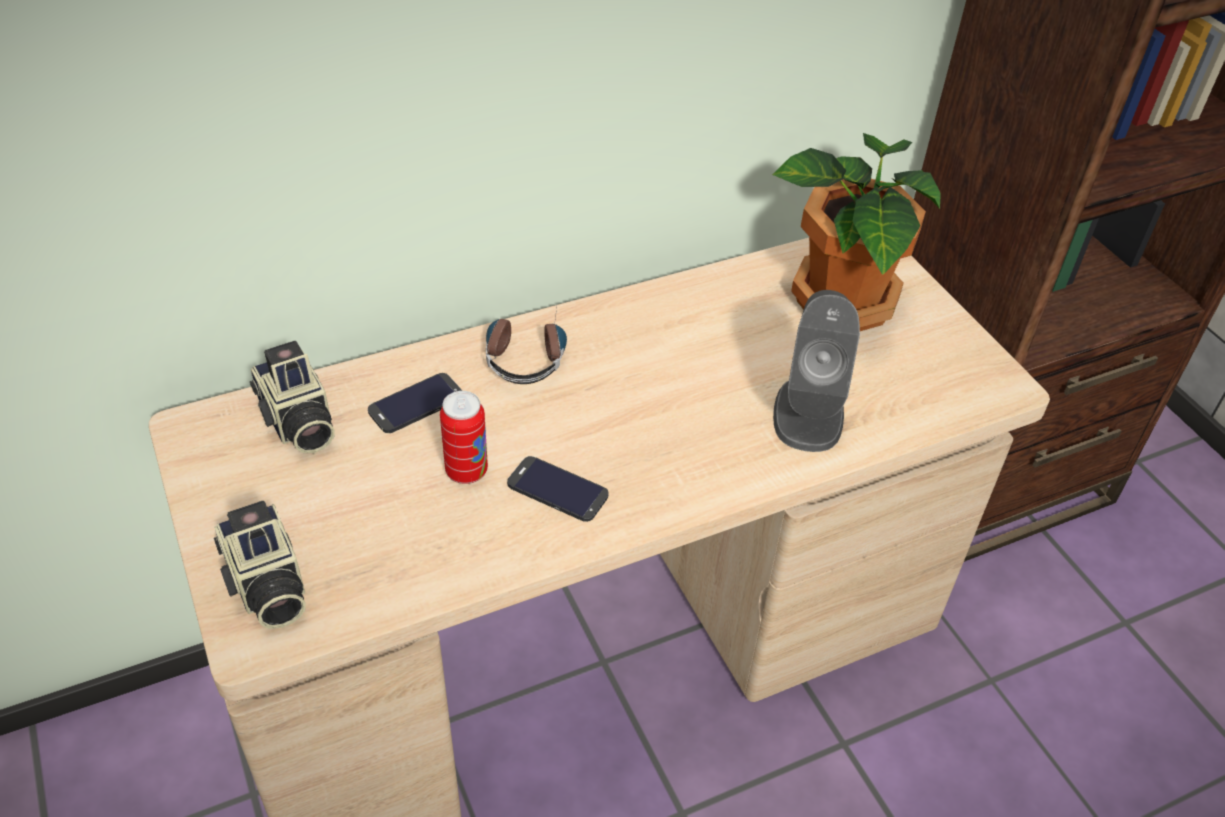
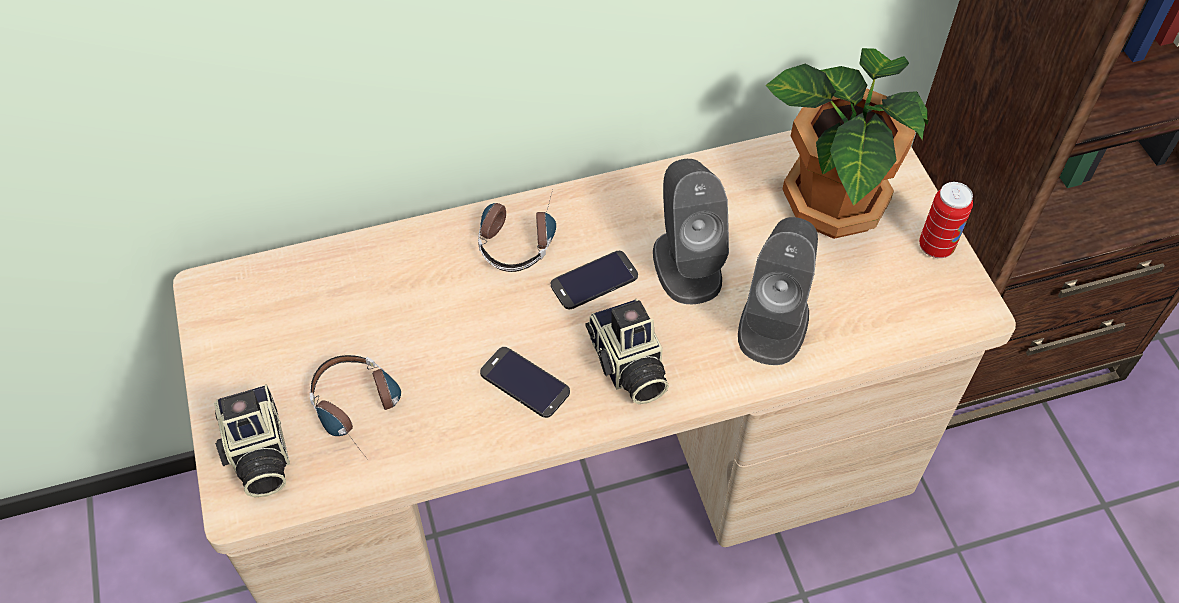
camera: 10 degrees right, 10 degrees up
camera [250,341,335,453] -> camera moved to [585,299,669,404]
phone [368,373,462,433] -> phone moved to [551,251,638,309]
can [440,391,488,484] -> can moved to [919,182,973,258]
none -> headphones [310,355,401,460]
none -> grey speaker [653,159,729,304]

